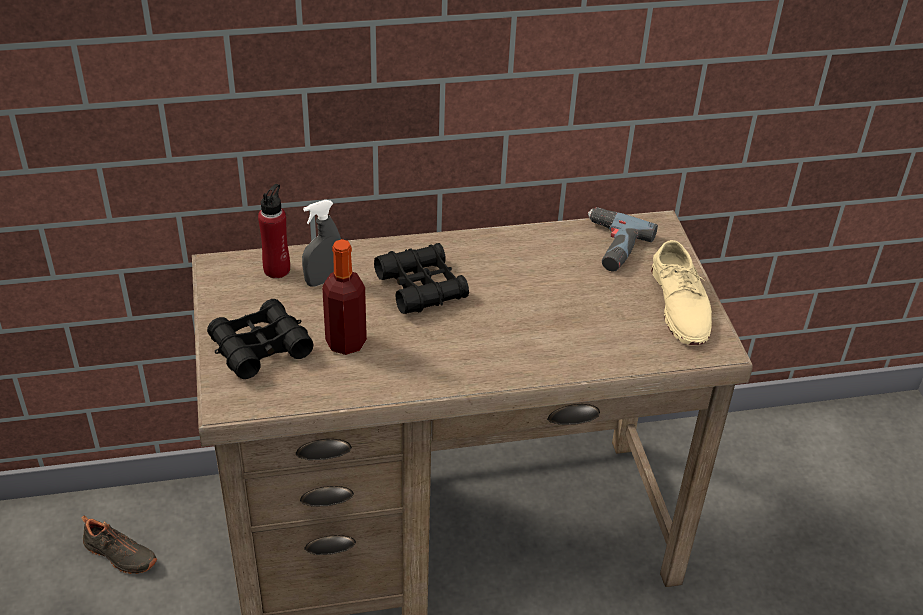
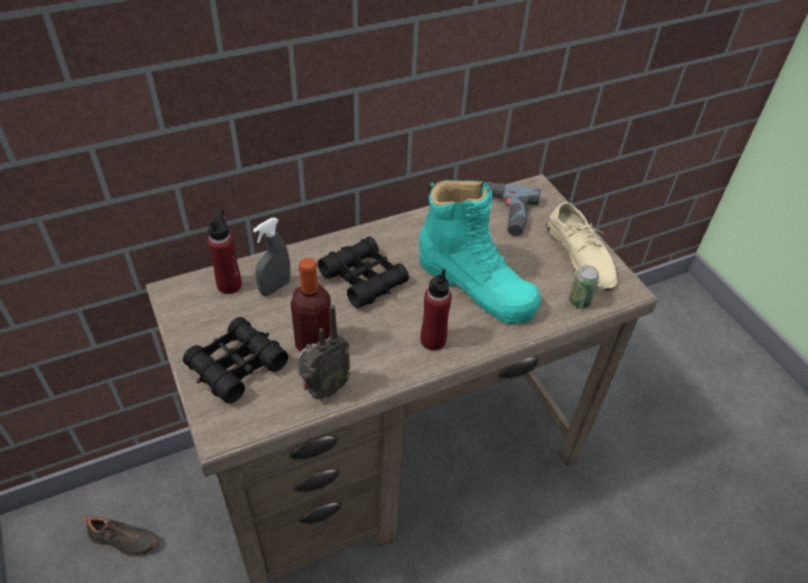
camera: 15 degrees left, 5 degrees up
none -> radio [297,305,351,399]
none -> turquoise boot [419,180,541,325]
none -> red bottle [421,269,452,350]
none -> can [569,266,599,309]

